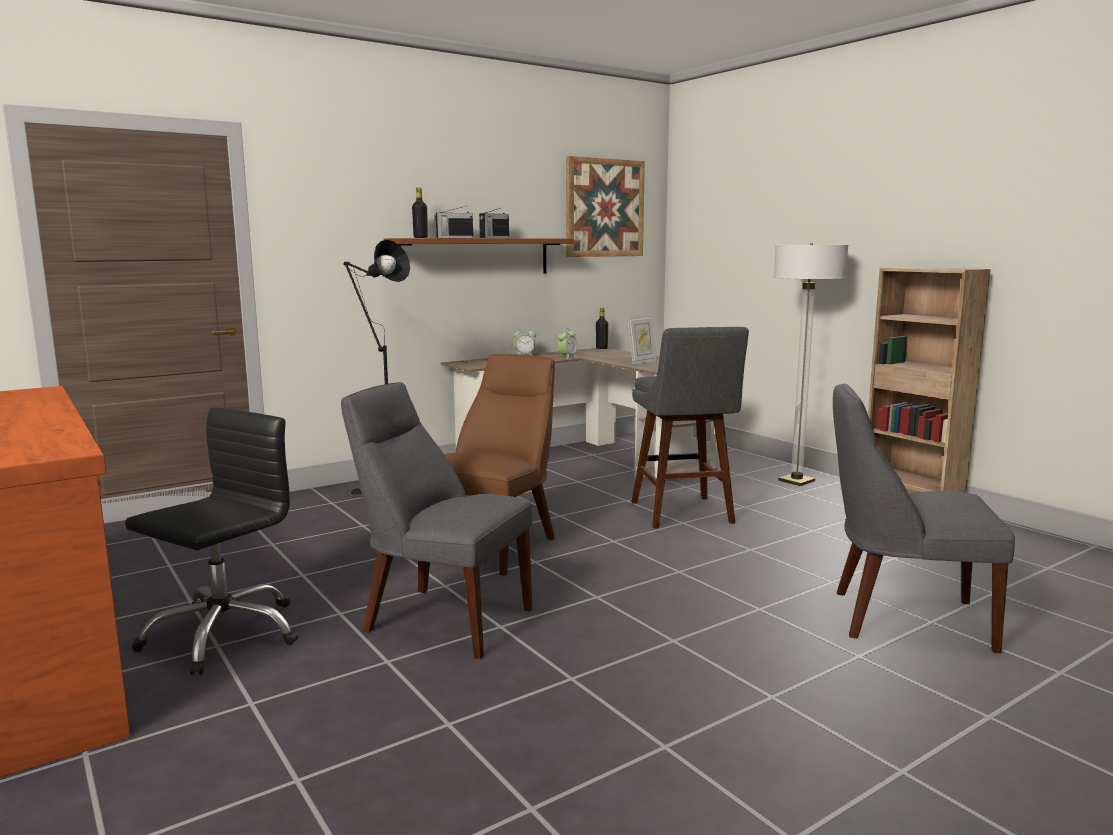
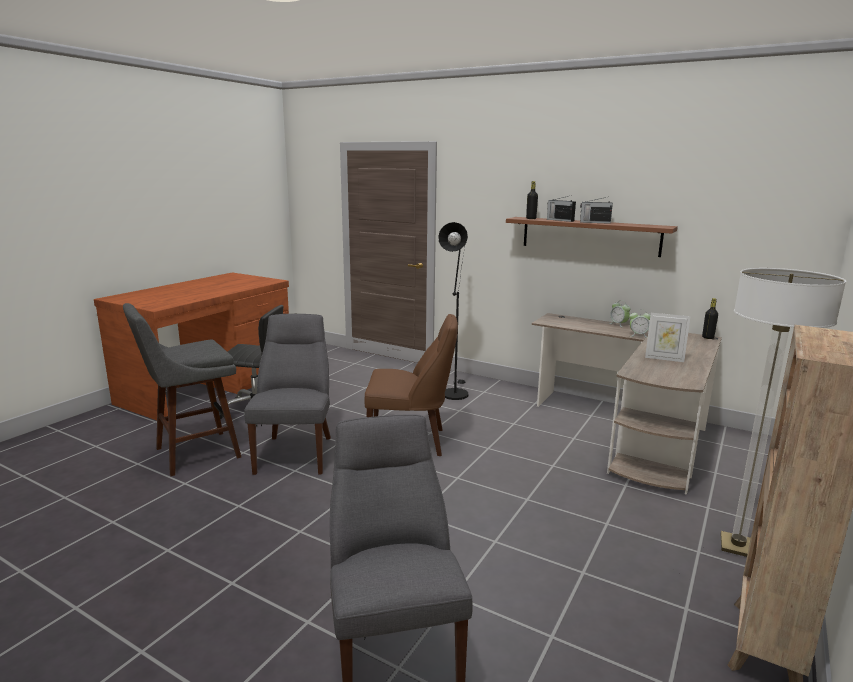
camera: 65 degrees right, 5 degrees up
picture [566,156,645,257] -> none
grey stool [631,327,749,529] -> grey stool moved to [123,303,241,476]

